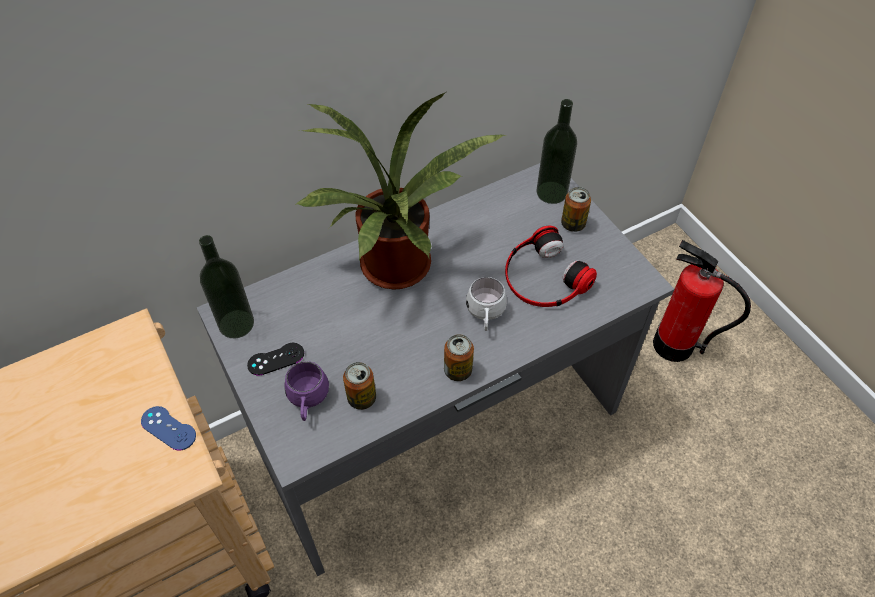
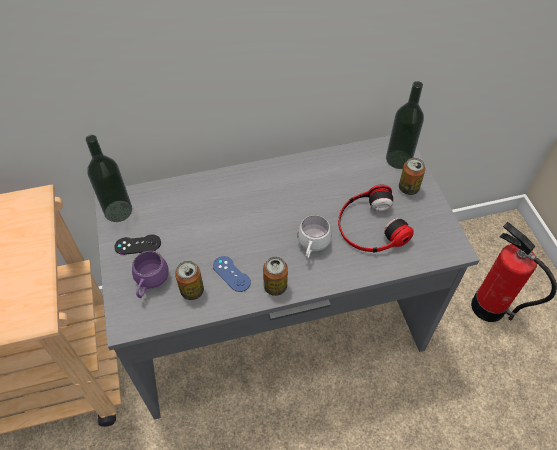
camera: 15 degrees right, 0 degrees up
blue game controller [141,406,196,451] -> blue game controller moved to [213,256,251,292]
potted plant [295,92,506,290] -> none

